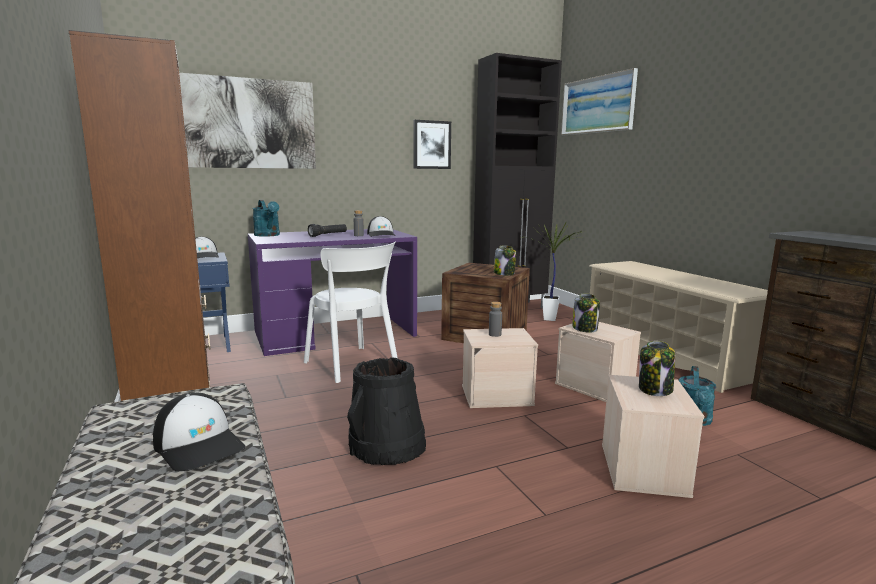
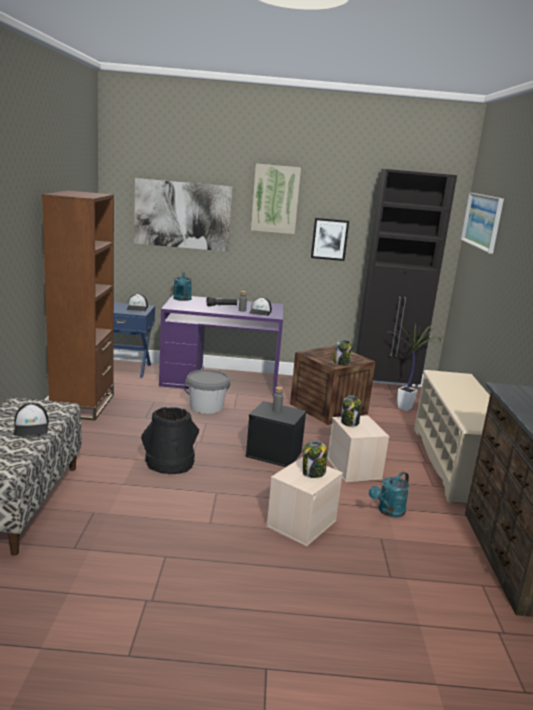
camera: 25 degrees right, 5 degrees up
white chair [304,241,398,383] -> grey bucket [184,370,230,414]
beige storage box [462,328,538,408] -> black storage box [245,401,306,467]
none -> picture [251,164,301,234]

